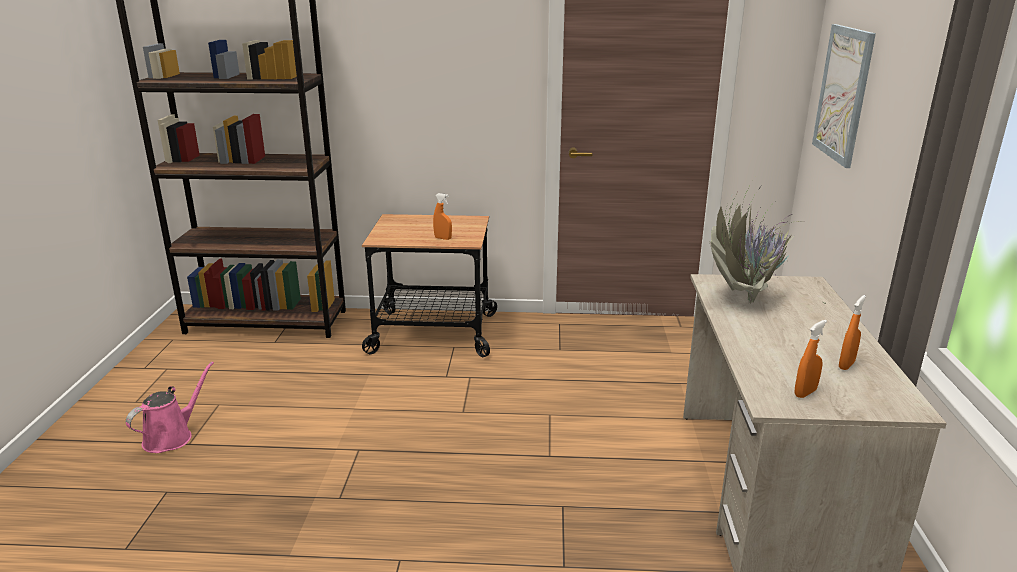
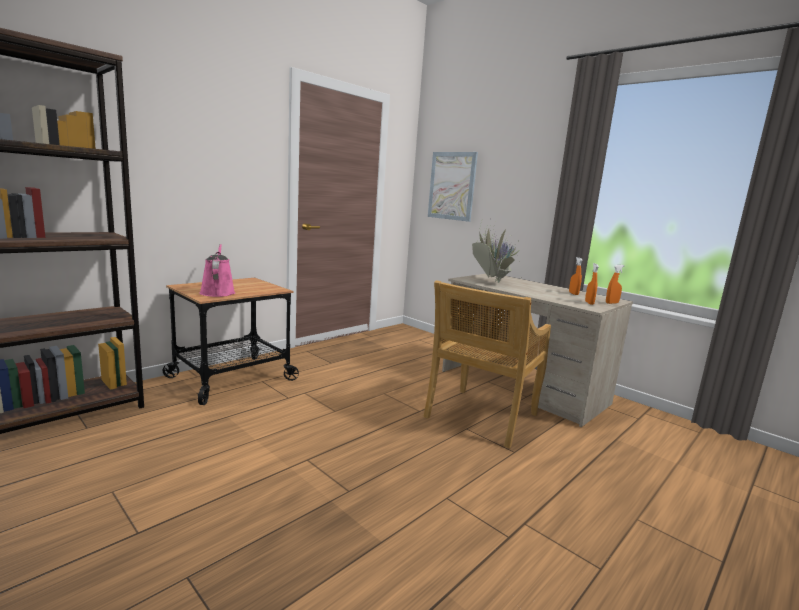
camera: 50 degrees left, 10 degrees down
pink watering can [126,361,214,453] -> pink watering can moved to [199,244,235,297]
orange spray bottle [433,193,452,240] -> orange spray bottle moved to [606,265,625,304]
none -> beige chair [423,280,551,448]

